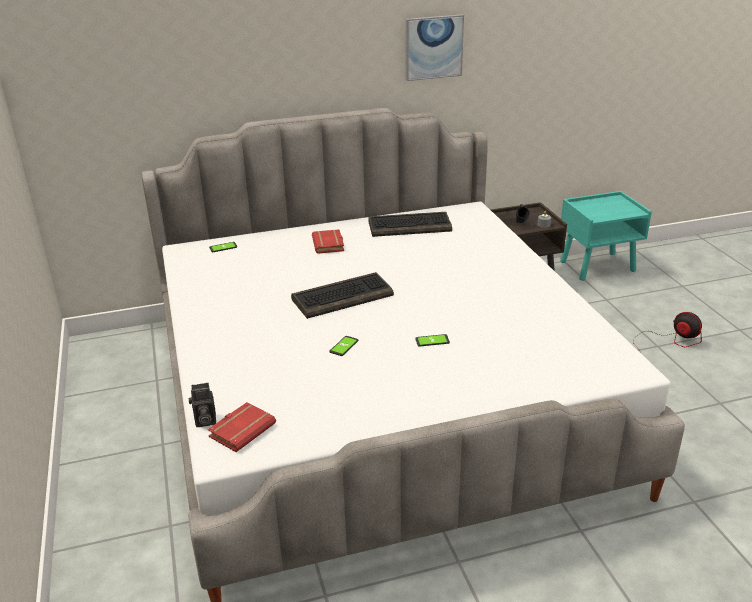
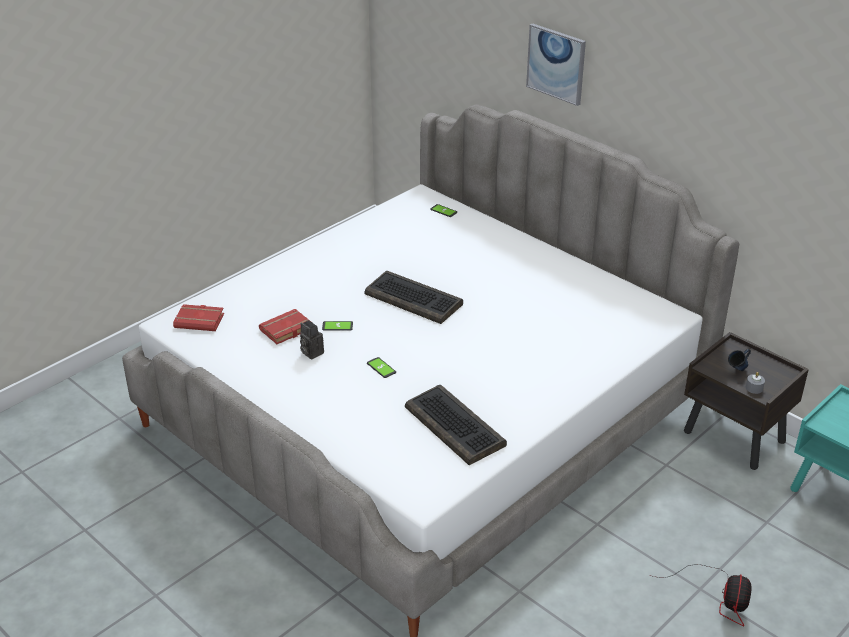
camera: 60 degrees right, 5 degrees up
camera [189,383,216,427] -> camera moved to [300,320,324,359]
red book [312,229,344,254] -> red book moved to [259,309,309,344]
keyboard [368,212,452,237] -> keyboard moved to [405,385,507,465]
picture [406,14,464,81] -> picture moved to [526,23,586,106]

